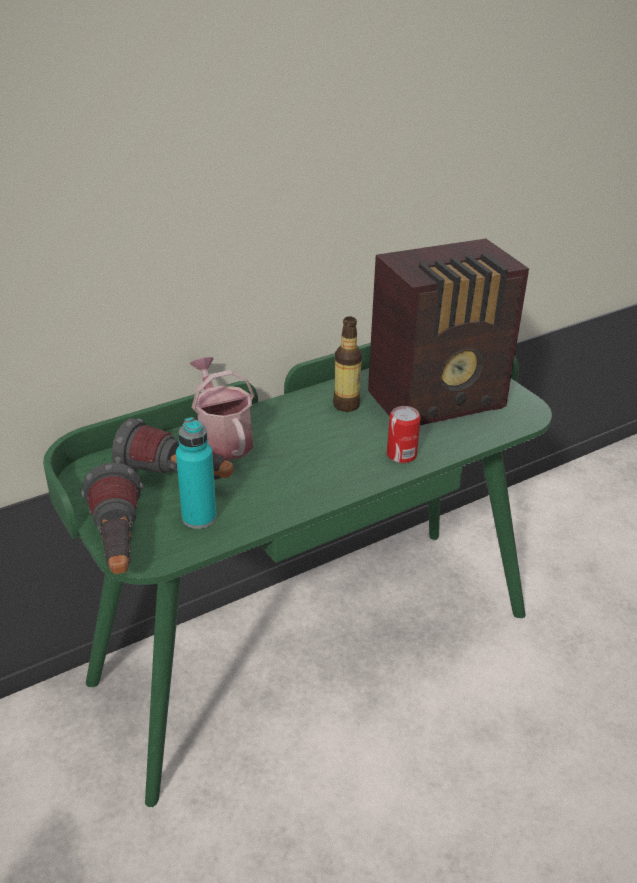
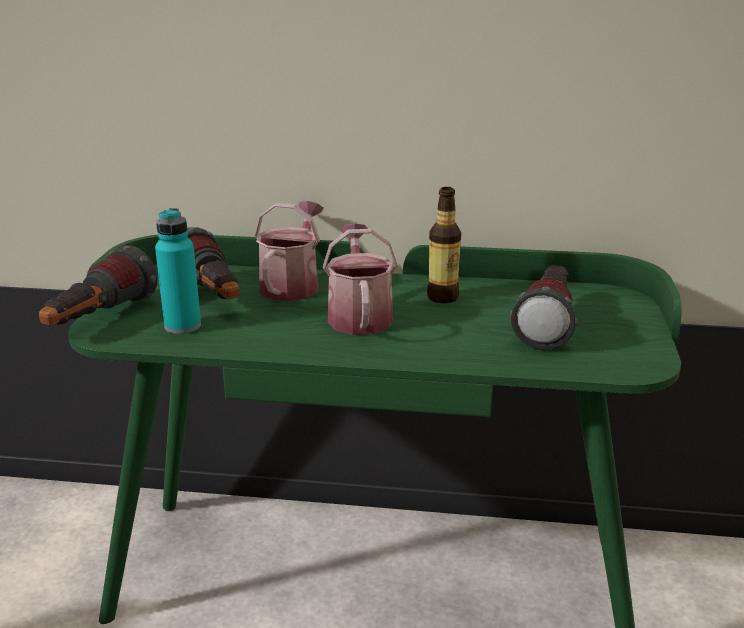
camera: 40 degrees right, 10 degrees down
radio [368,239,529,425] -> flashlight [510,265,578,349]
can [387,406,421,463] -> none
none -> watering can [323,223,398,335]

